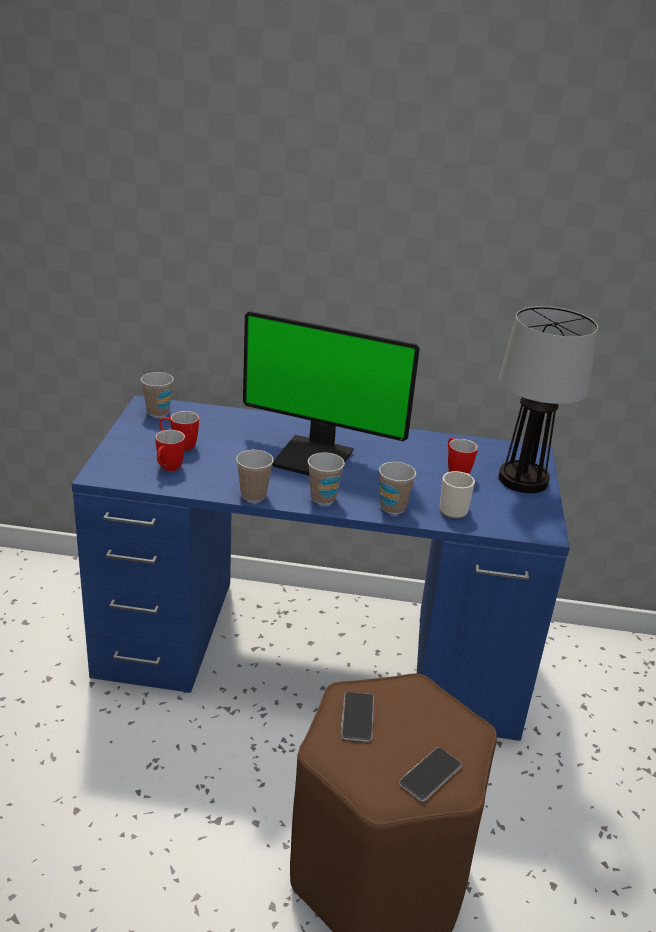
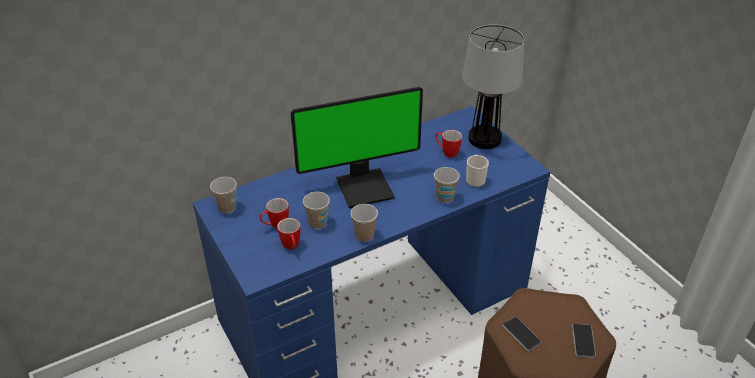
camera: 35 degrees left, 10 degrees up
cup [308,452,345,504] -> cup moved to [303,192,330,229]

